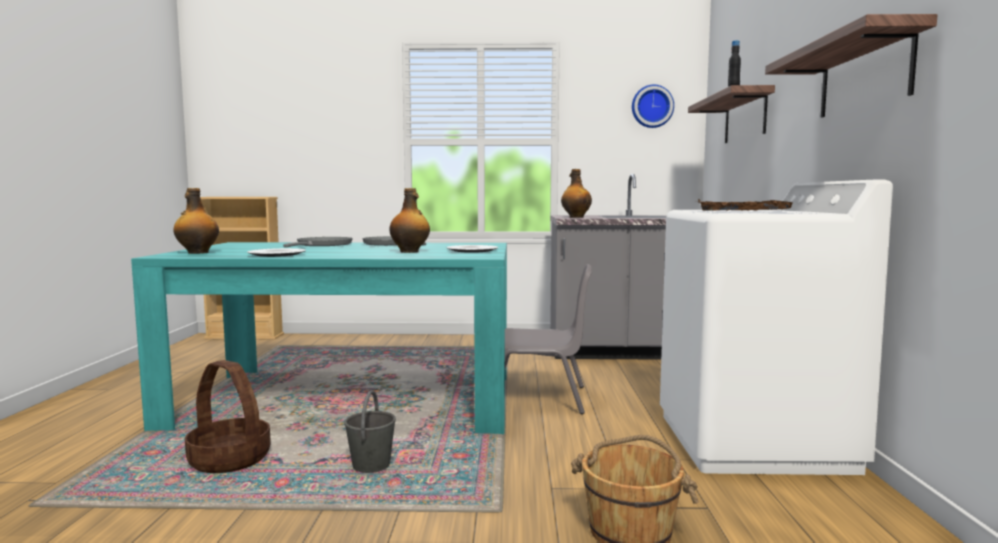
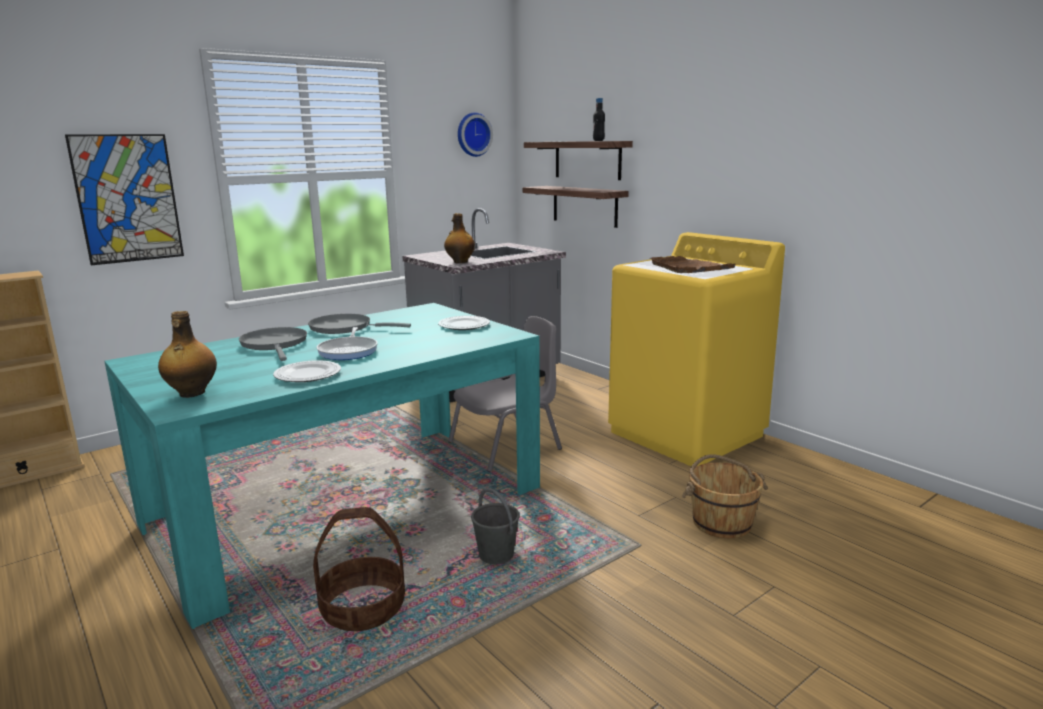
camera: 40 degrees left, 10 degrees up
bottle [389,188,430,253] -> none
white washing machine [660,180,893,475] -> yellow washing machine [608,232,785,466]
shelf [765,14,938,117] -> shelf moved to [522,186,629,228]
none -> picture [65,134,184,265]
none -> frying pan [316,327,378,360]

